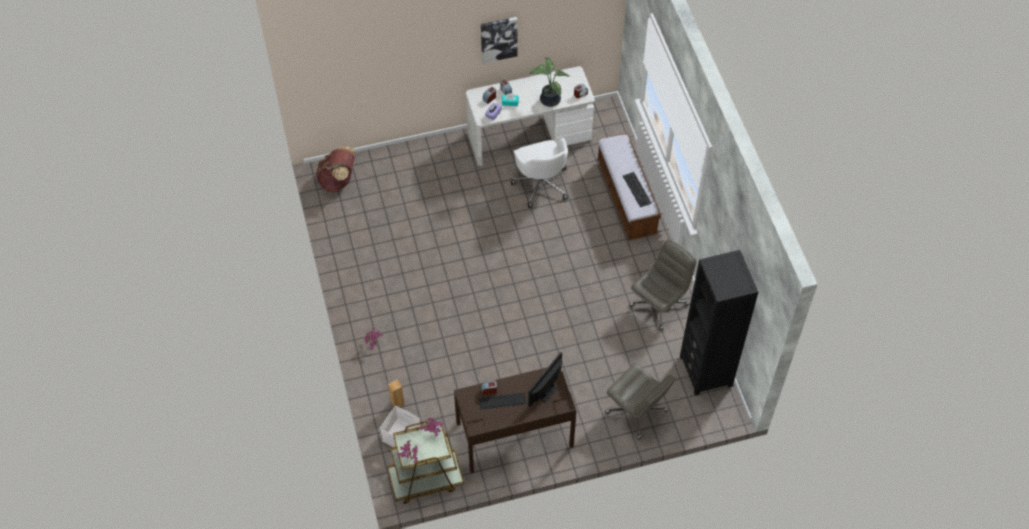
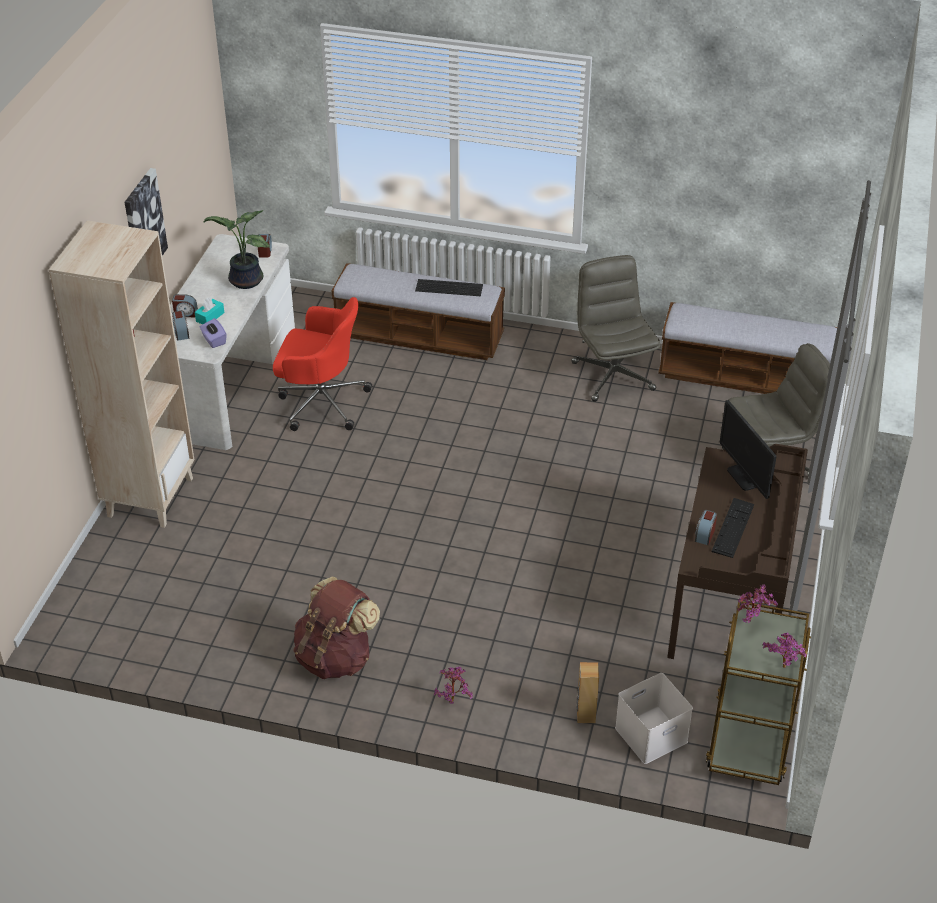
camera: 60 degrees left, 15 degrees down
brown backpack [315,146,355,192] -> brown backpack moved to [293,576,380,679]
white office chair [510,138,568,208] -> red office chair [273,297,372,431]
black bookcase [680,250,758,396] -> bench [658,302,837,394]
none -> beige bookcase [49,221,195,528]

